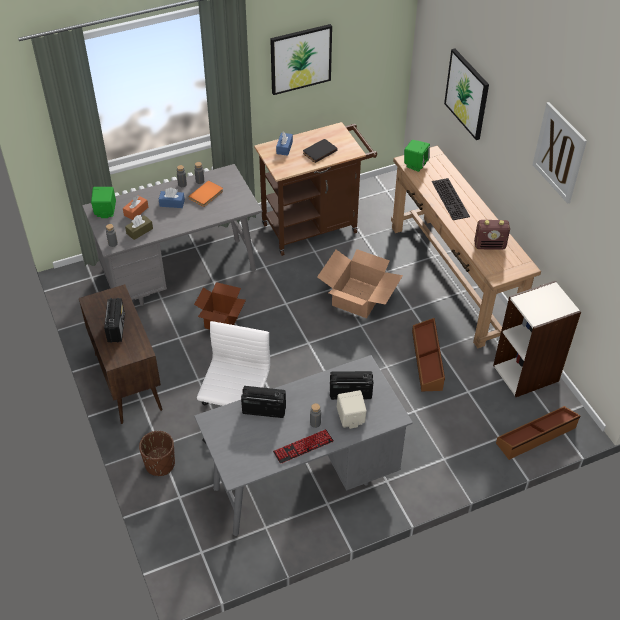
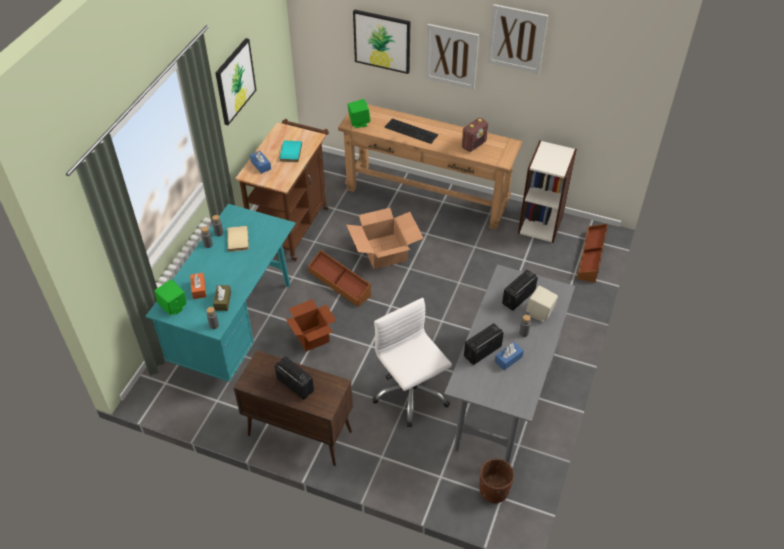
camera: 45 degrees left, 0 degrees up
grey desk [82,164,262,306] -> turquoise desk [146,204,296,382]
brown planter [139,431,175,476] -> brown planter moved to [479,458,514,504]
blue tissue box [159,188,185,208] -> blue tissue box moved to [495,342,524,370]
orange book [188,180,223,207] -> beige book [227,226,249,252]
keyboard [273,429,334,464] -> none
black book [303,139,338,163] -> turquoise book [279,141,302,162]
brown storage box [412,318,445,392] -> brown storage box moved to [308,250,371,307]
none -> picture [426,24,479,89]

